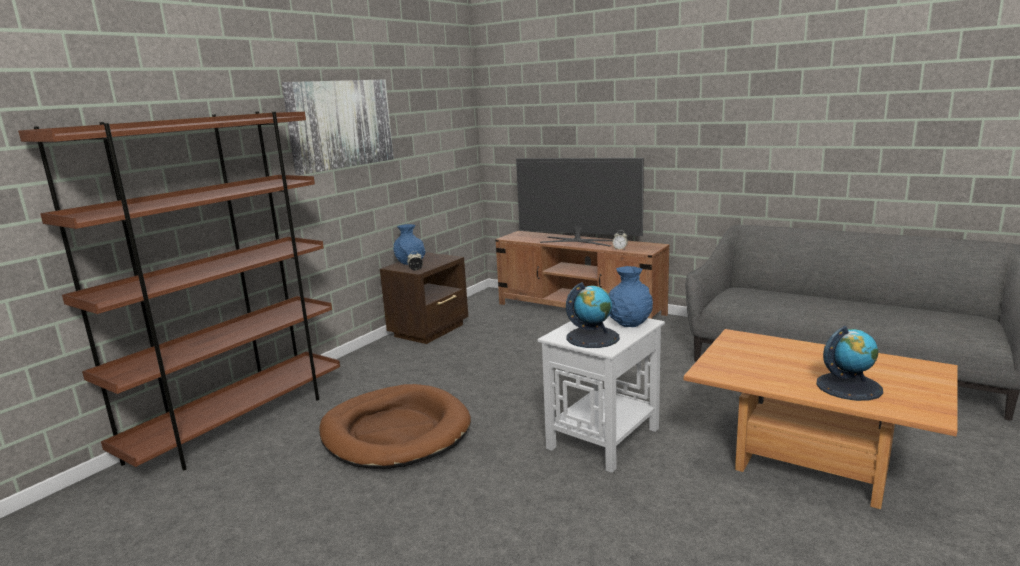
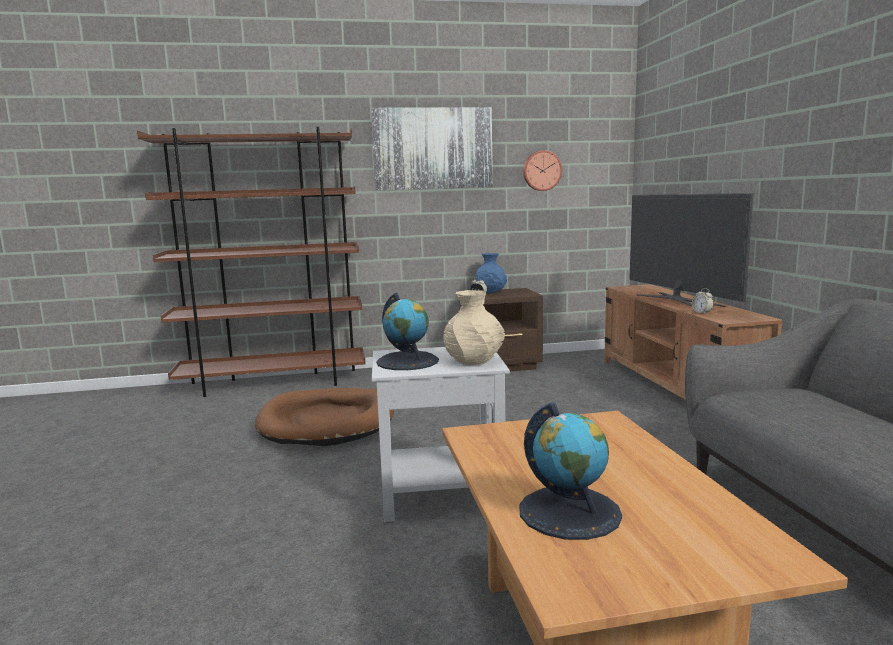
camera: 45 degrees right, 5 degrees down
blue vase [609,266,653,327] -> beige vase [443,290,505,365]
none -> wall clock [523,150,562,191]

